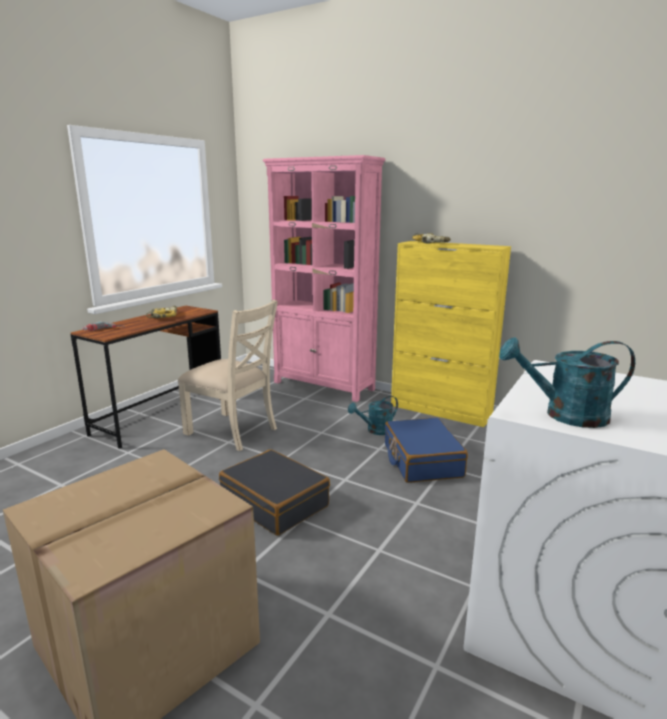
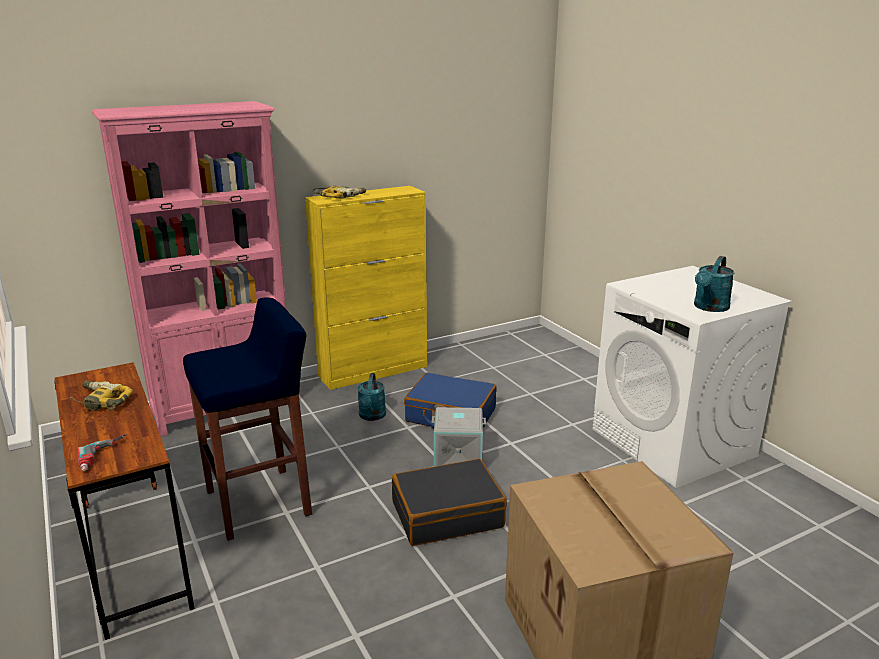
camera: 60 degrees left, 5 degrees up
beige chair [178,300,278,451] -> blue stool [183,298,312,541]
none -> grey storage box [432,407,486,467]

